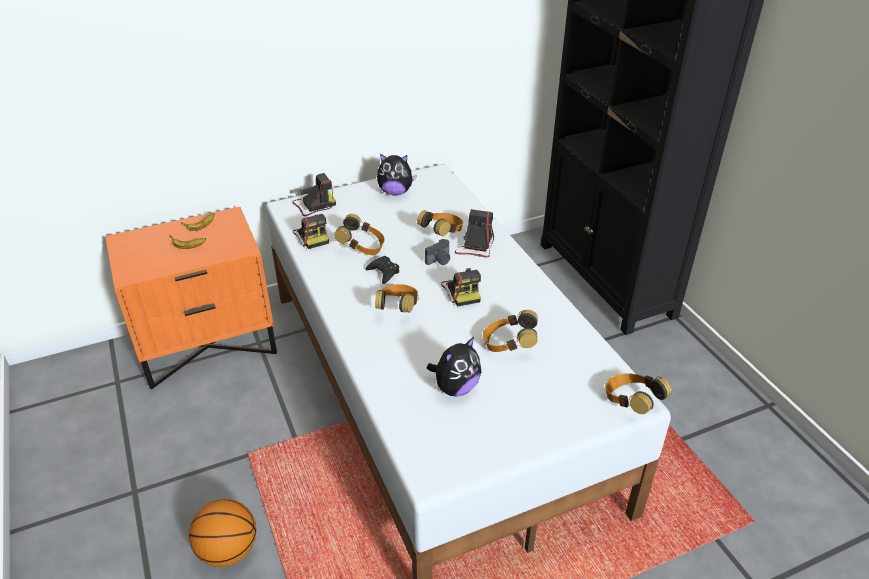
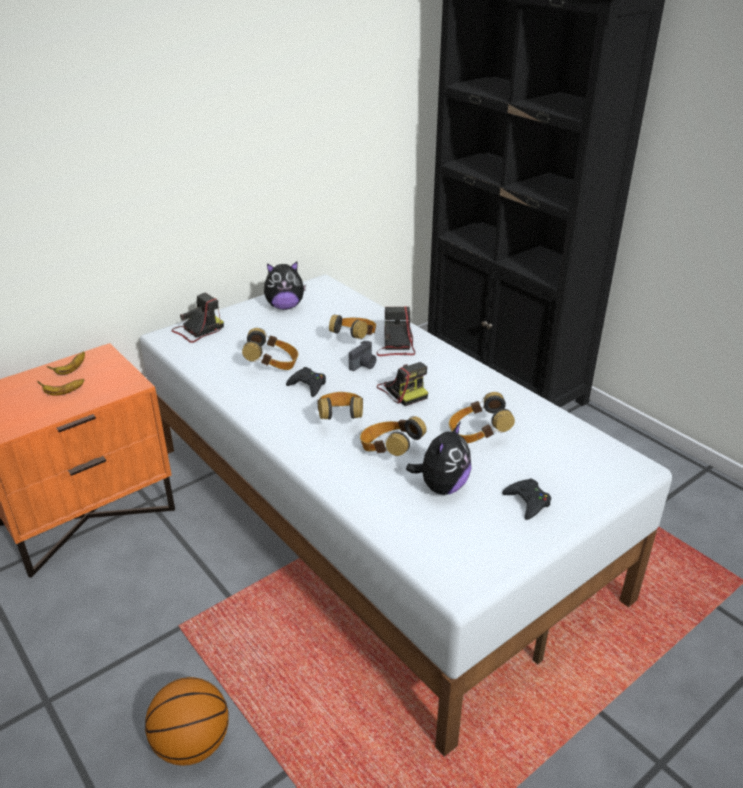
camera: 15 degrees left, 5 degrees down
camera [293,214,329,249] -> none
headphones [605,373,672,414] -> headphones moved to [360,416,427,456]
none -> black game controller [502,479,551,520]

